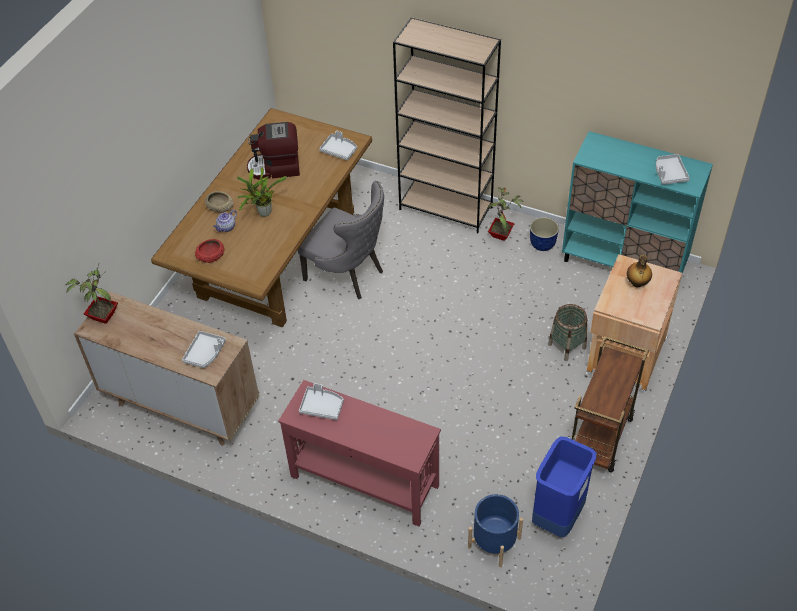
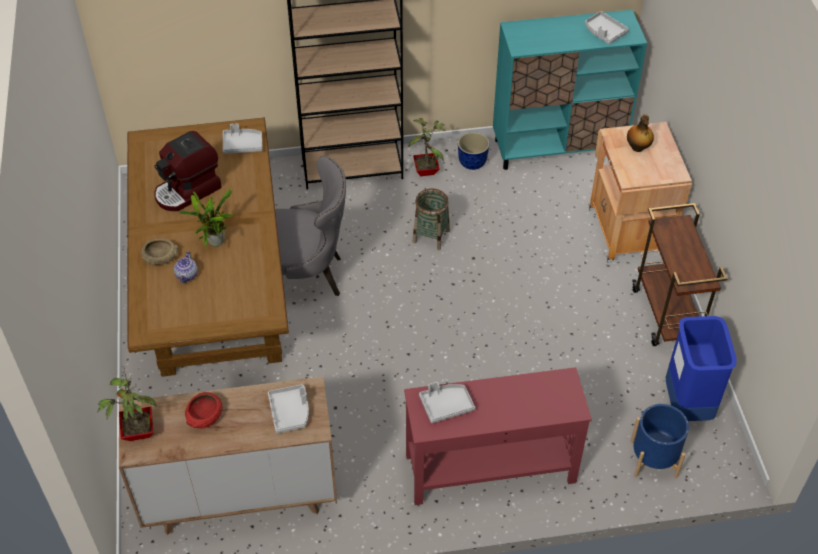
camera: 35 degrees left, 0 degrees up
red bowl [195,239,224,263] -> red bowl moved to [185,392,223,428]
basket [548,304,587,361] -> basket moved to [413,189,450,250]

